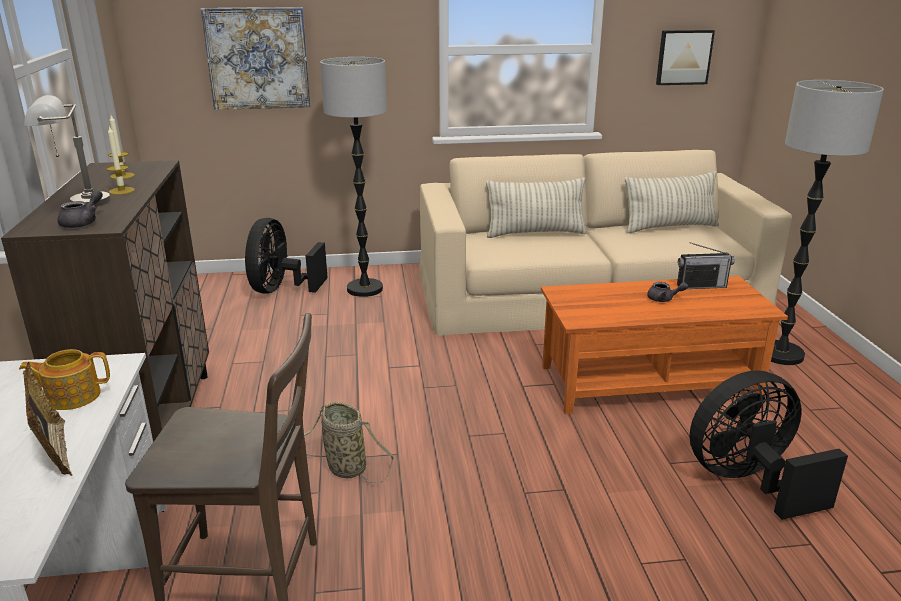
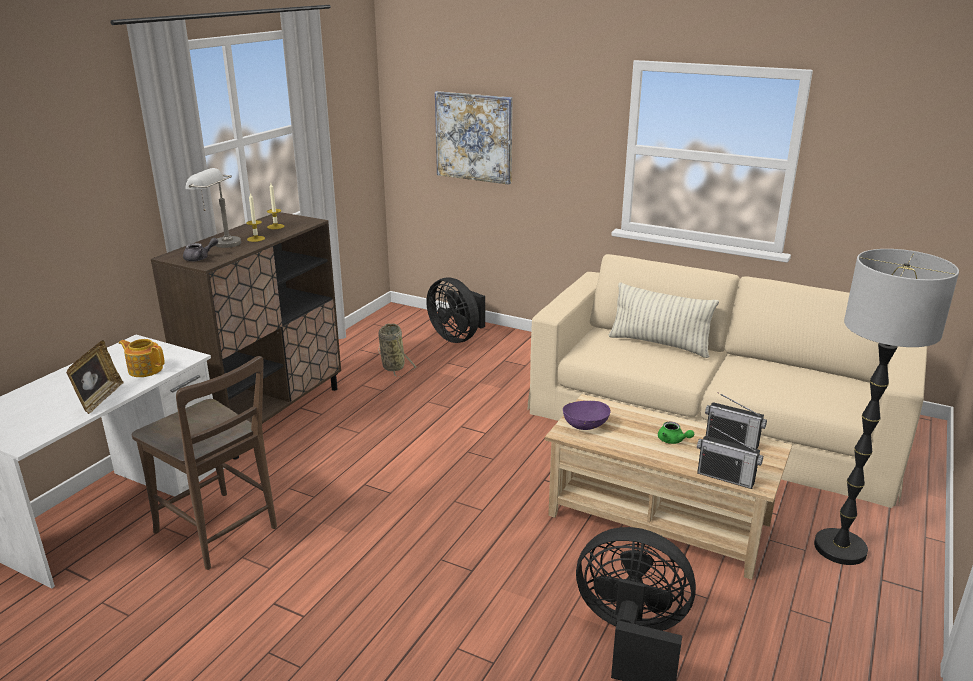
camera: 35 degrees right, 0 degrees up
black fan [245,218,328,294] -> black fan turned 90 degrees counterclockwise [426,278,485,343]
basket [304,402,394,484] -> basket moved to [378,324,416,377]
floor lamp [320,57,387,297] -> none
orange coffee table [541,276,788,414] -> beige coffee table [545,394,792,580]
pillow [625,171,719,234] -> none
grey teapot [647,282,688,302] -> green teapot [658,421,694,444]
picture [656,30,715,85] -> none
none -> purple bowl [563,401,611,430]
none -> radio [697,426,763,489]

